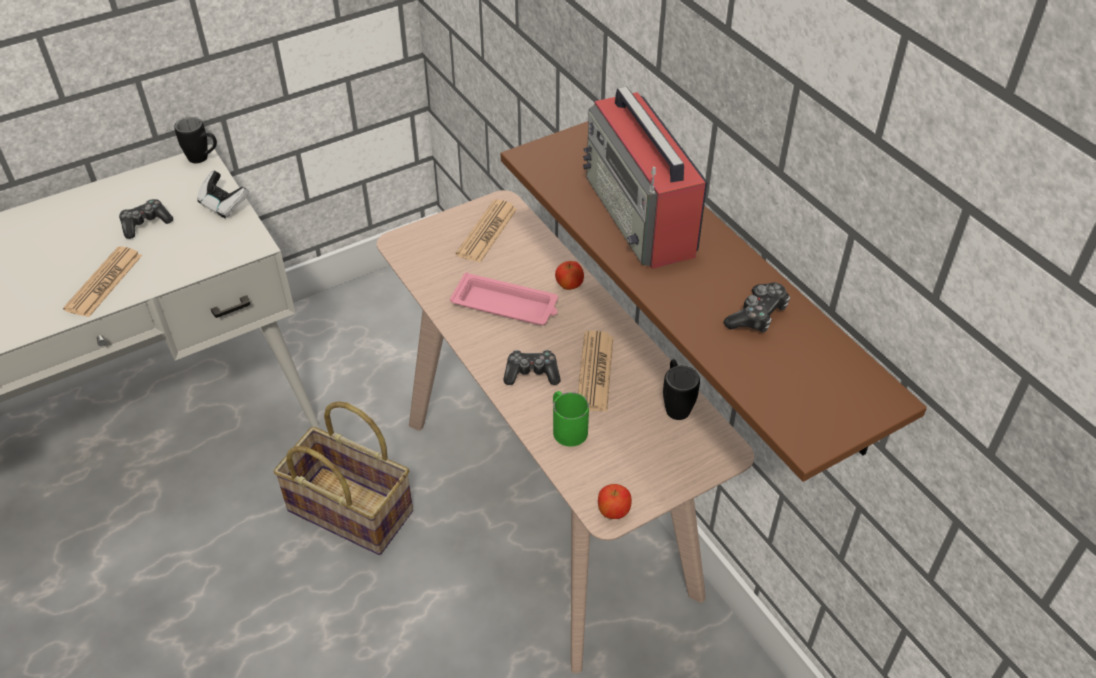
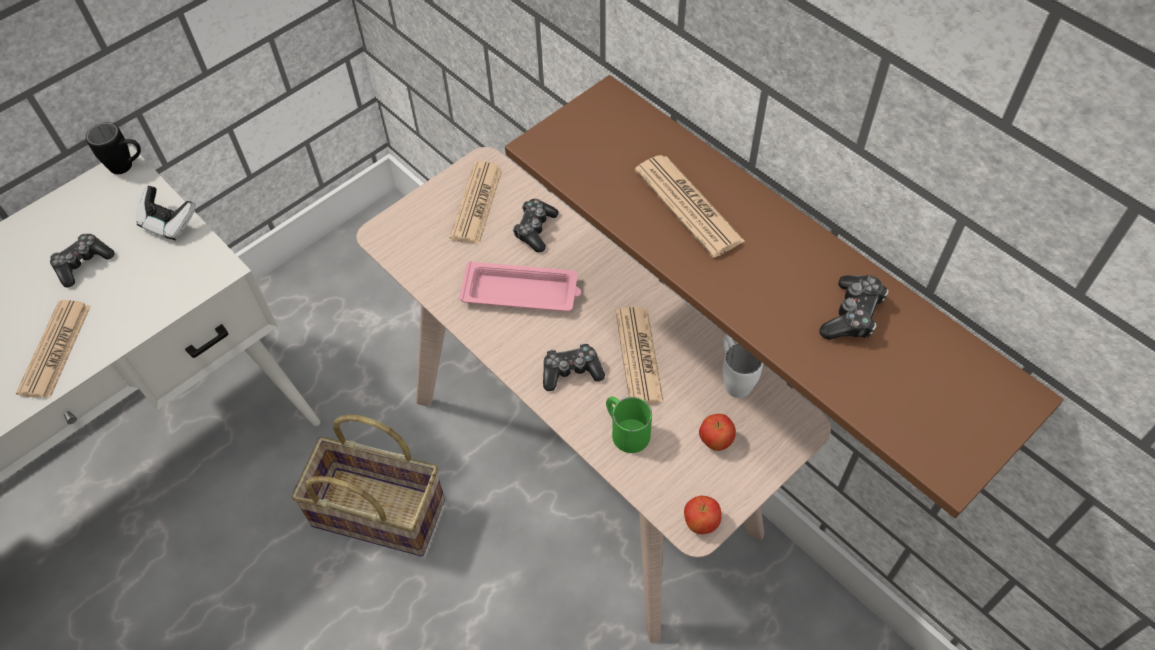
camera: 10 degrees left, 10 degrees up
apple [555,261,584,290] -> apple moved to [699,414,736,451]
radio [583,87,707,269] -> newspaper [635,155,745,258]
black mug [663,359,700,420] -> white mug [722,335,763,398]
none -> game controller [513,199,559,252]

